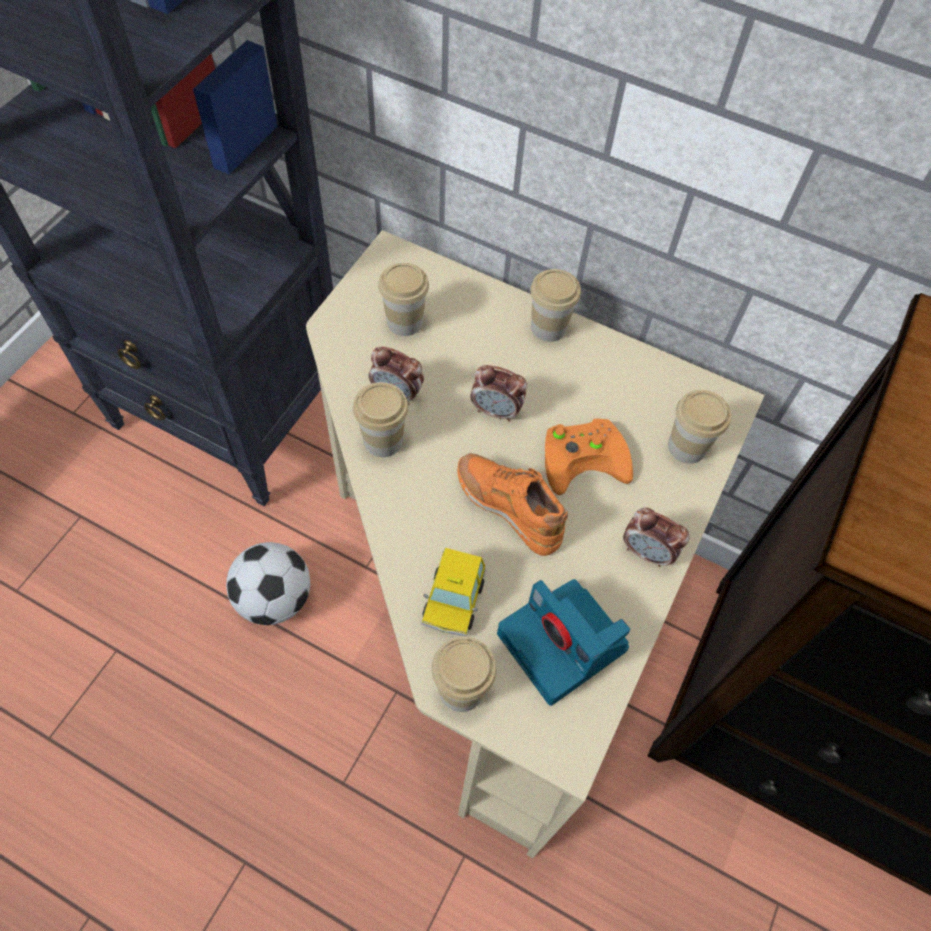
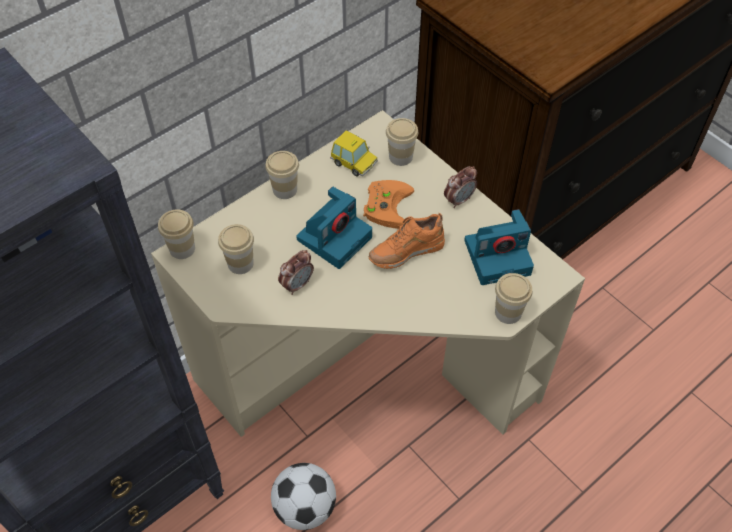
camera: 65 degrees left, 5 degrees down
cup [353,382,408,457] -> cup moved to [158,210,195,259]
toy car [421,548,486,636] -> toy car moved to [330,130,378,177]
alarm clock [470,365,527,422] -> camera [296,187,372,269]

